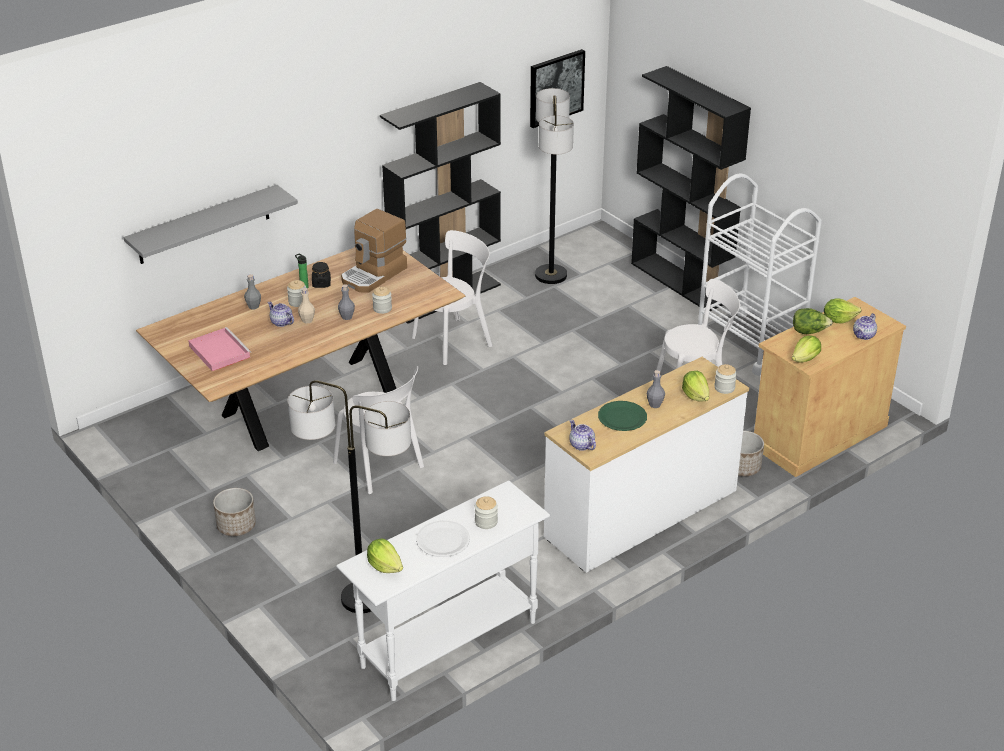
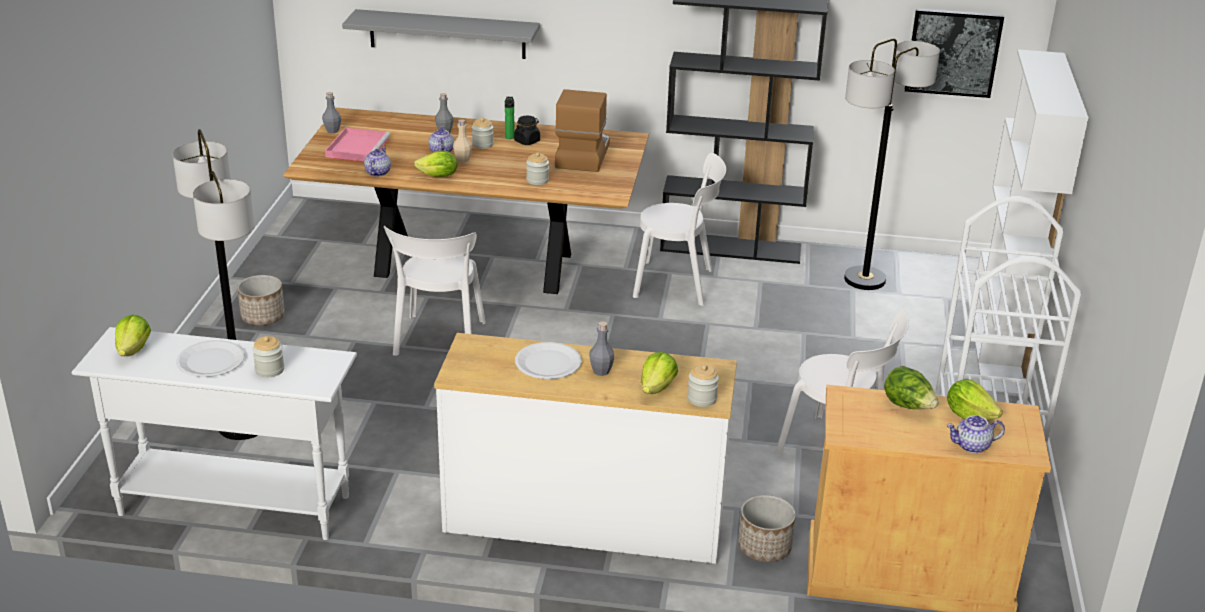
camera: 45 degrees right, 5 degrees down
grey bottle [338,284,355,320] -> grey bottle moved to [322,92,341,133]
coffee machine [341,209,407,292] -> coffee machine turned 105 degrees clockwise [555,89,610,172]
teapot [569,420,596,451] -> teapot moved to [364,147,391,177]
green plate [598,401,647,431] -> white plate [515,342,582,379]
black bookcase [631,66,751,311] -> white bookcase [973,49,1089,397]
lettuce [792,335,821,363] -> lettuce moved to [414,151,457,177]

